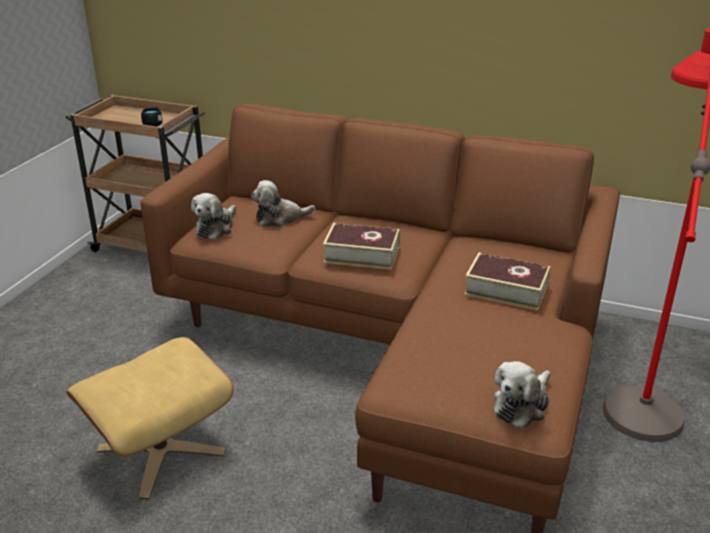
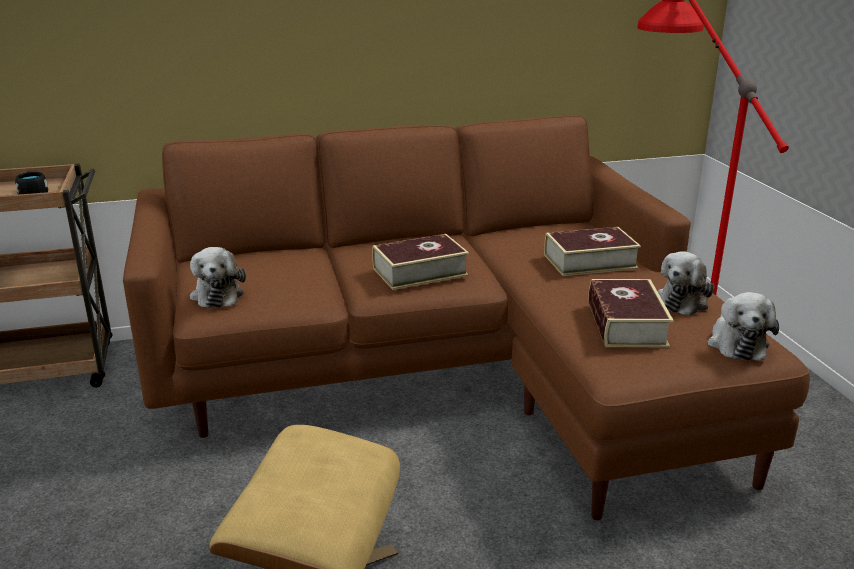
camera: 35 degrees left, 5 degrees down
plush toy [251,180,315,227] -> plush toy moved to [657,251,715,316]
none -> book [589,279,674,347]

